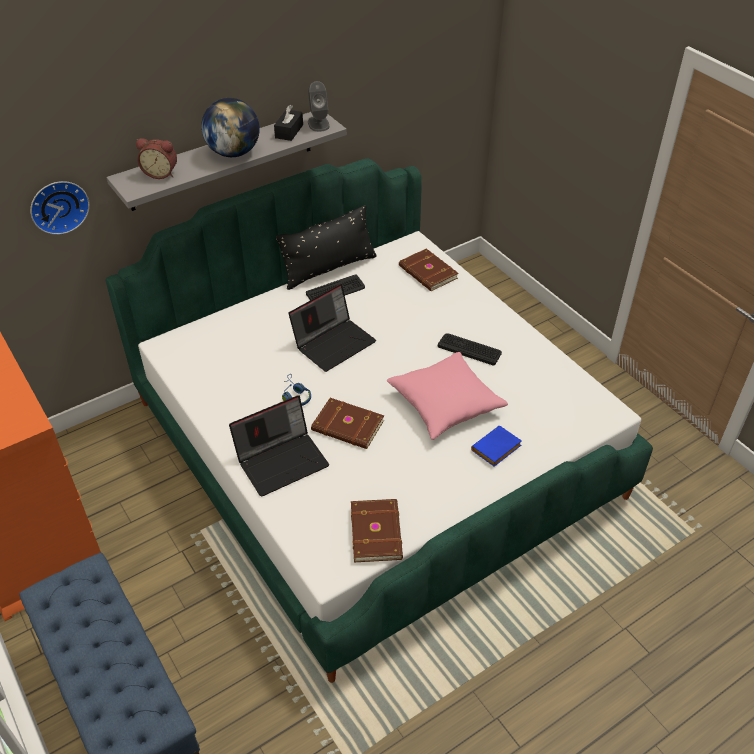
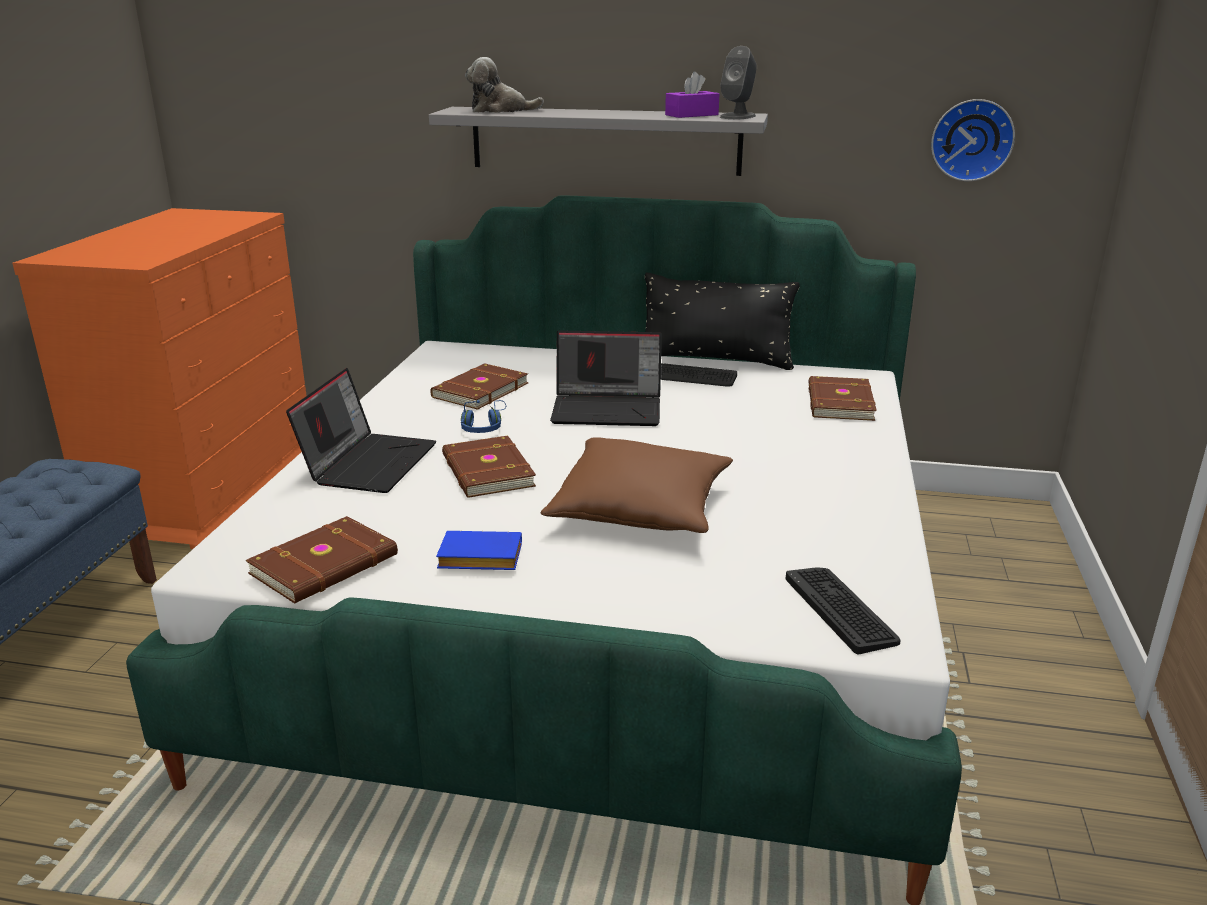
camera: 45 degrees right, 20 degrees down
wall clock [30,181,90,235] -> wall clock moved to [931,99,1015,181]
alarm clock [136,138,177,179] -> plush toy [465,57,544,113]
globe [201,98,260,157] -> none
laptop [229,395,329,496] -> laptop turned 90 degrees counterclockwise [286,368,436,493]
black tissue box [274,105,303,141] -> purple tissue box [665,71,719,118]
pink pillow [387,352,508,440] -> brown pillow [541,437,733,533]
keyboard [438,333,502,366] -> keyboard moved to [785,568,900,654]
blue book [471,426,522,467] -> blue book moved to [436,530,522,570]
none -> brown book [430,364,528,410]

